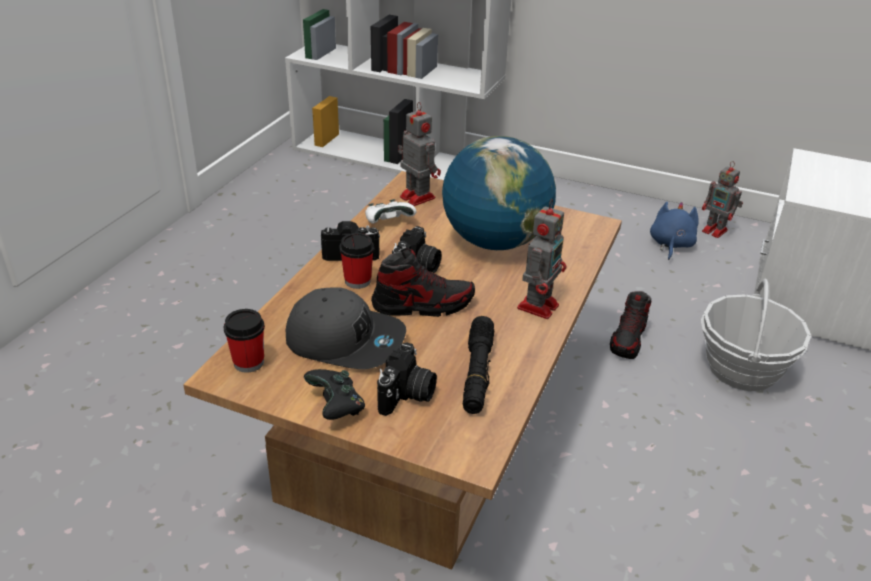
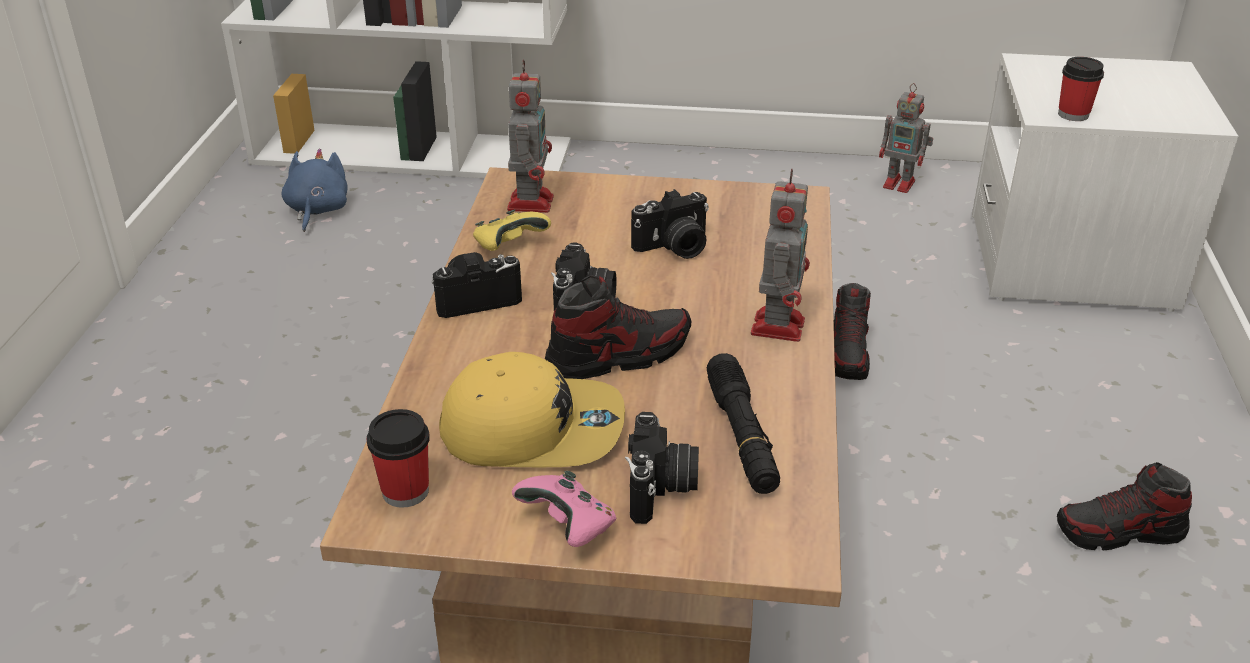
camera: 15 degrees left, 0 degrees up
grey cap [286,287,406,369] -> yellow cap [439,352,625,467]
black game controller [304,369,365,420] -> pink game controller [512,471,616,547]
cup [339,233,374,289] -> cup moved to [1058,57,1104,121]
white game controller [365,199,416,223] -> yellow game controller [473,210,551,251]
toy robot [398,102,441,206] -> toy robot turned 60 degrees clockwise [507,60,554,213]
globe [442,136,556,250] -> camera [631,189,709,259]
blue plush toy [650,202,699,260] -> blue plush toy moved to [282,149,348,232]
basket [701,279,811,391] -> none
none -> shoe [1057,462,1192,550]

